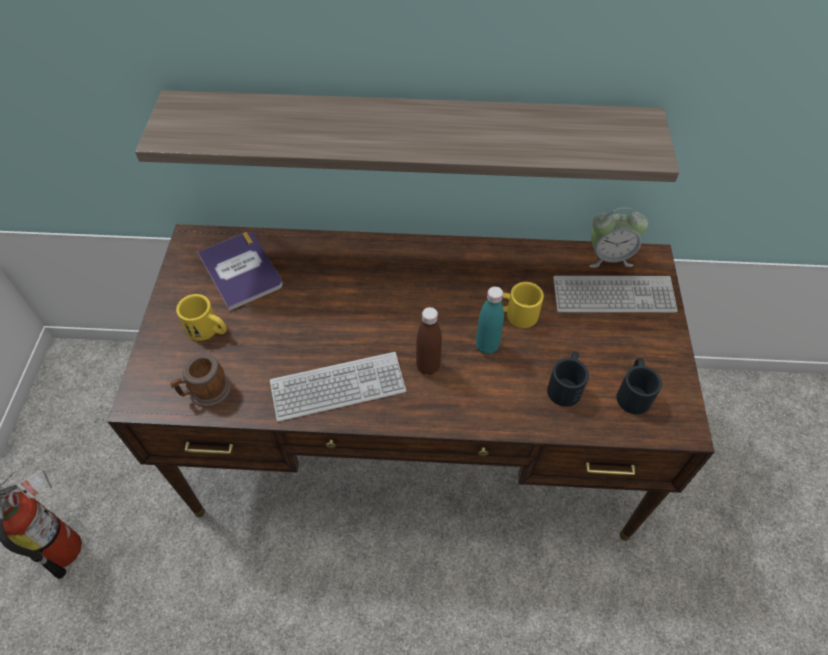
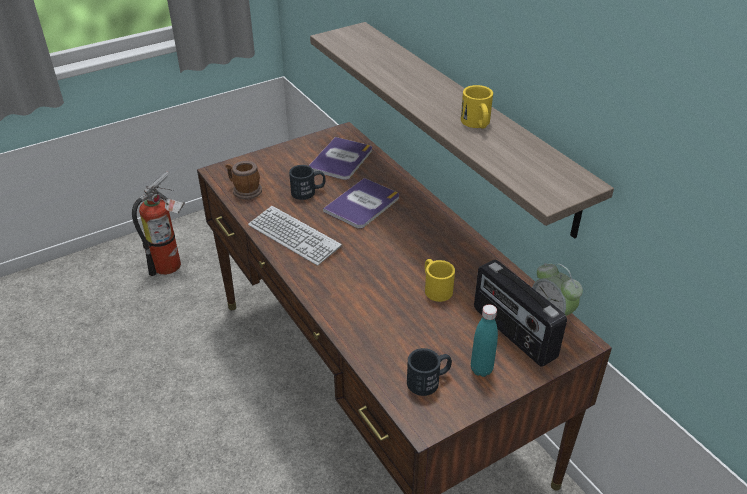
camera: 55 degrees right, 15 degrees down
yellow mug [176,294,227,341] -> yellow mug moved to [461,85,493,128]
brown bottle [416,307,442,375] -> none
turquoise bottle [476,286,504,355] -> turquoise bottle moved to [471,305,498,377]
black mug [547,352,589,407] -> black mug moved to [289,165,325,200]
keyboard [553,276,678,313] -> radio [474,259,567,367]
none -> book [323,178,399,228]

